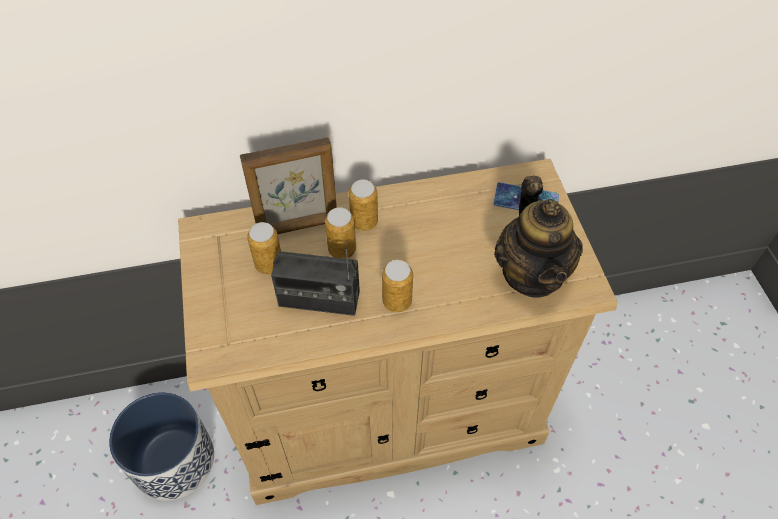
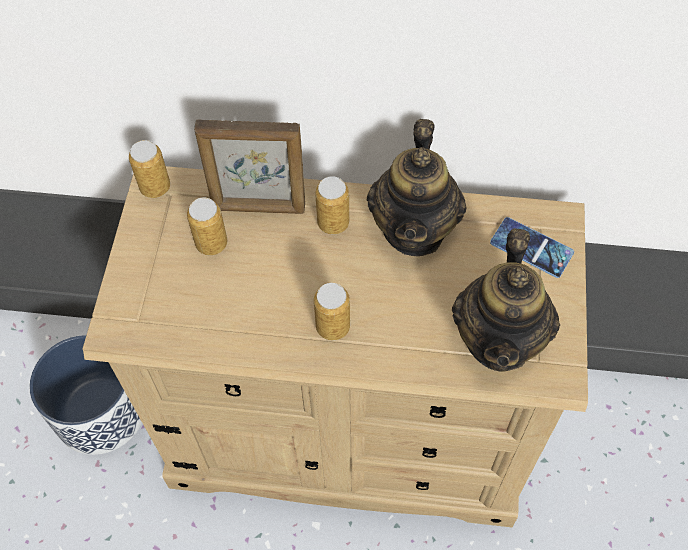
camera: 20 degrees right, 5 degrees up
radio [271,240,360,316] -> none
can [325,207,356,259] -> can moved to [129,140,170,198]
none -> teapot [367,119,467,256]

